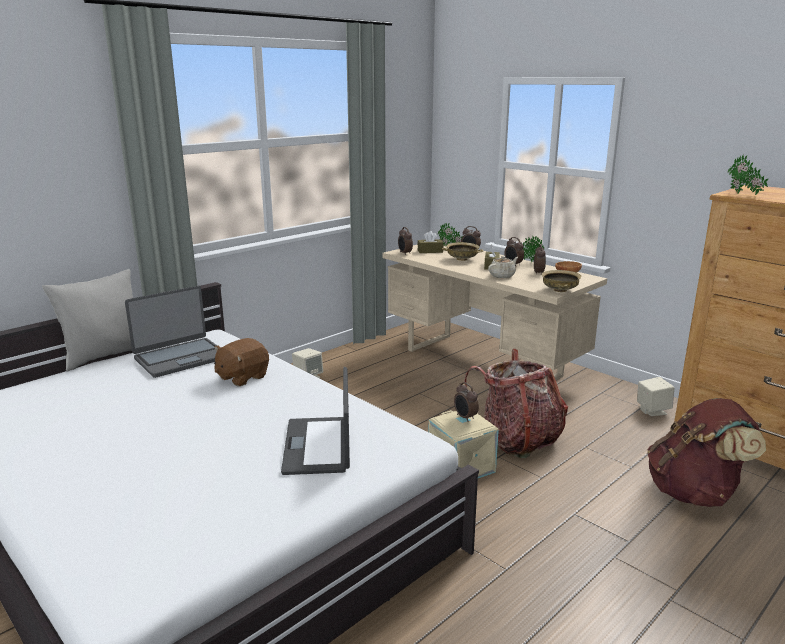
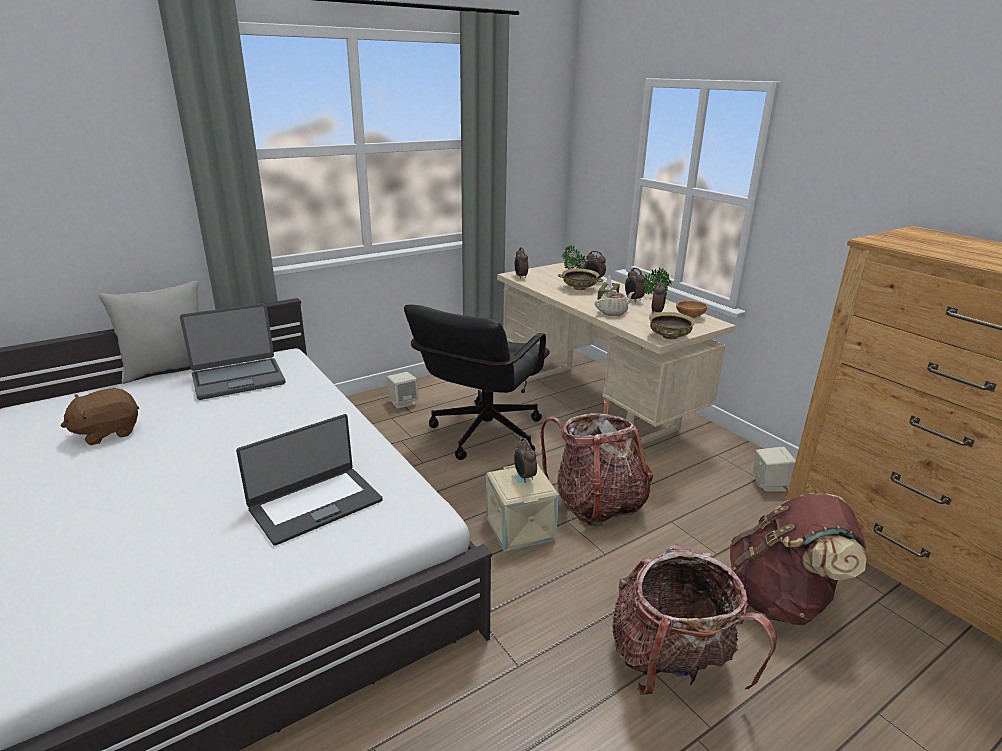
camera: 10 degrees right, 5 degrees up
brown plush toy [214,338,269,387] -> brown plush toy moved to [61,388,139,445]
laptop [281,367,350,475] -> laptop turned 135 degrees counterclockwise [236,414,383,546]
brown tissue box [417,231,444,253] -> none
potted plant [728,154,769,195] -> none
none -> black office chair [404,304,550,460]
none -> backpack [612,544,777,695]

